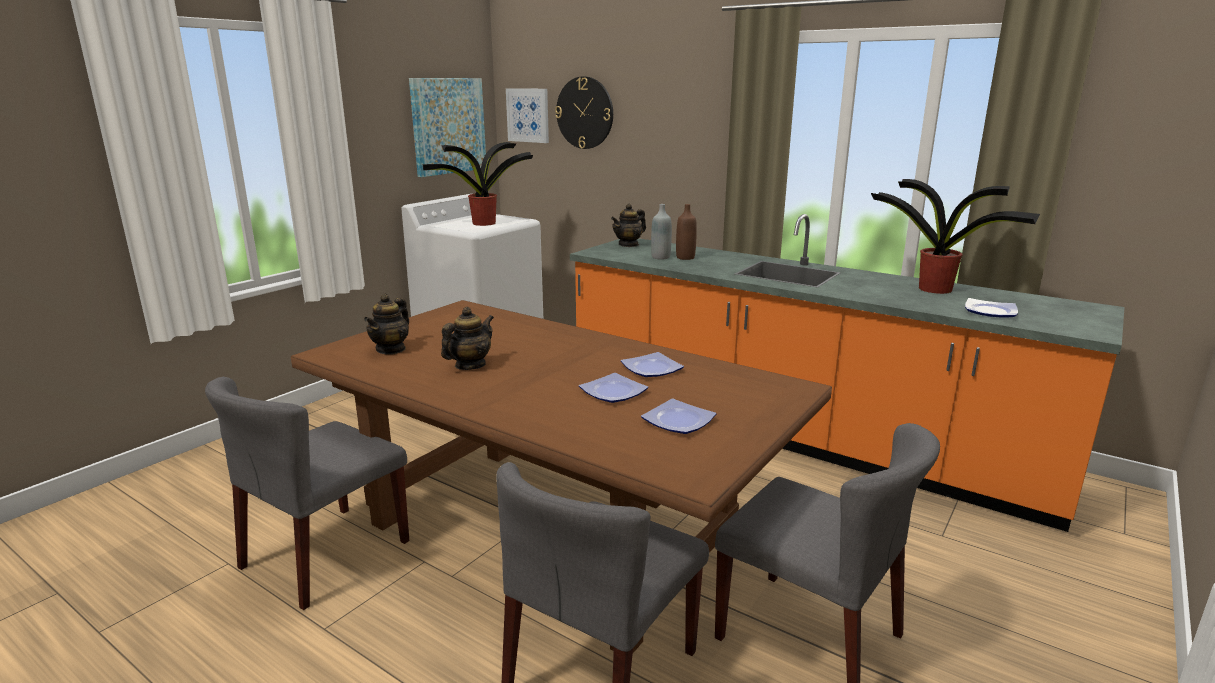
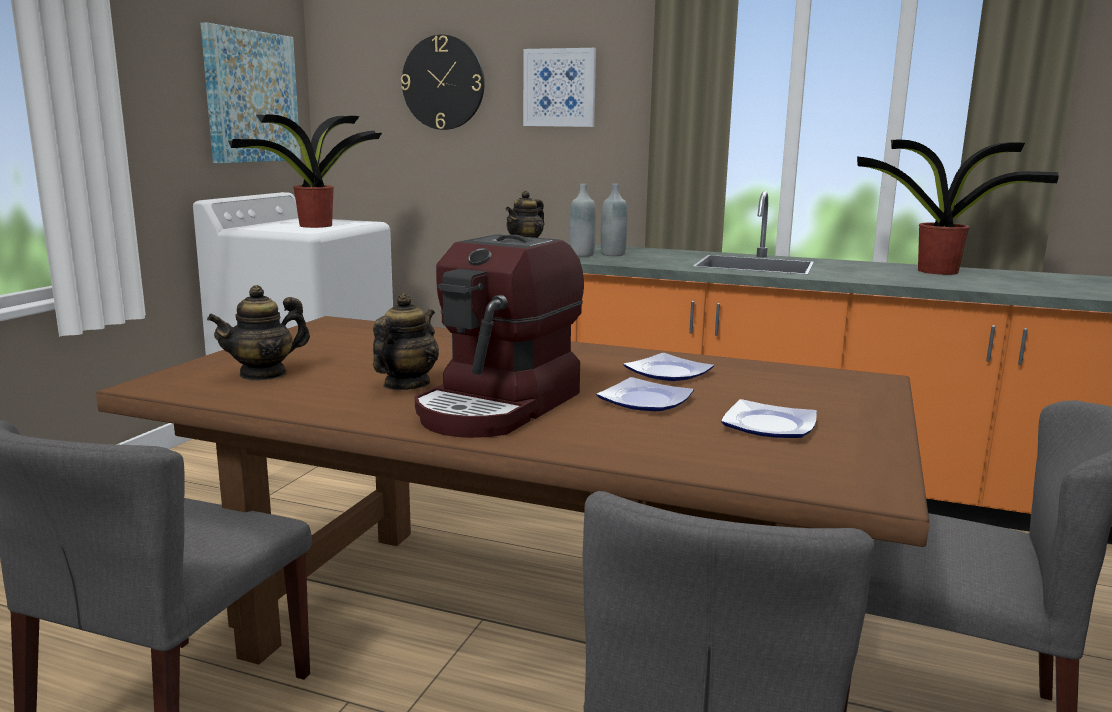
camera: 15 degrees left, 5 degrees down
teapot [364,294,409,354] -> teapot turned 45 degrees clockwise [207,285,310,381]
picture [506,88,549,143] -> picture moved to [523,48,596,127]
brown bottle [676,204,697,260] -> grey bottle [601,184,628,256]
plate [965,298,1018,318] -> none
none -> coffee machine [415,234,584,438]

